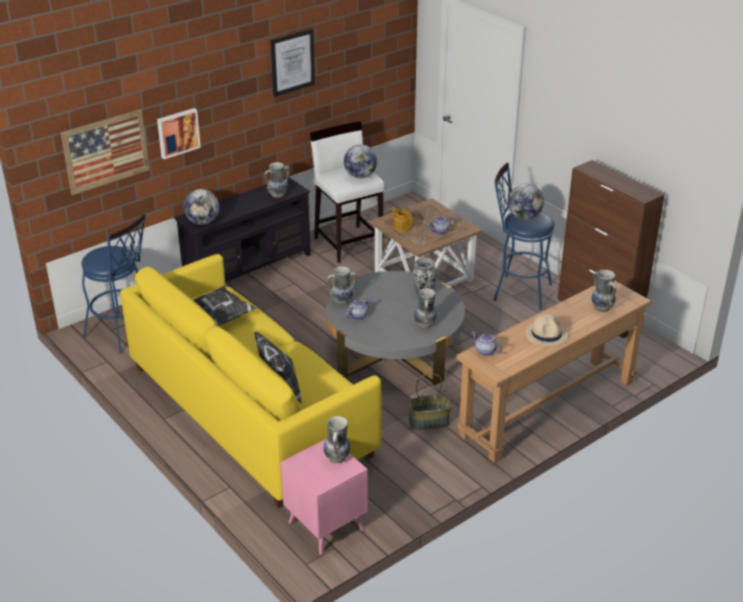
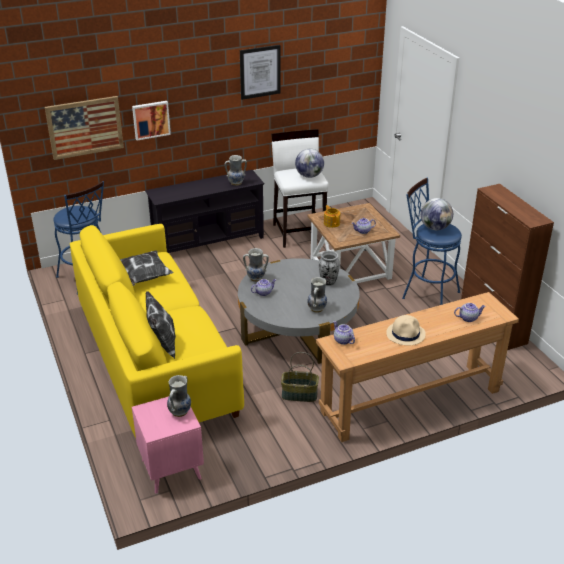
camera: 15 degrees right, 0 degrees up
globe [183,189,219,225] -> none
vase [592,270,616,312] -> teapot [454,303,486,322]

